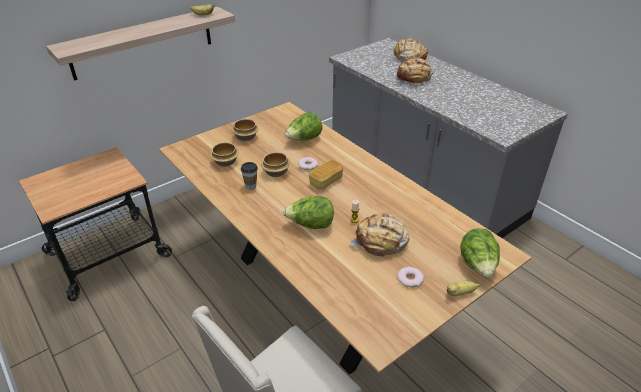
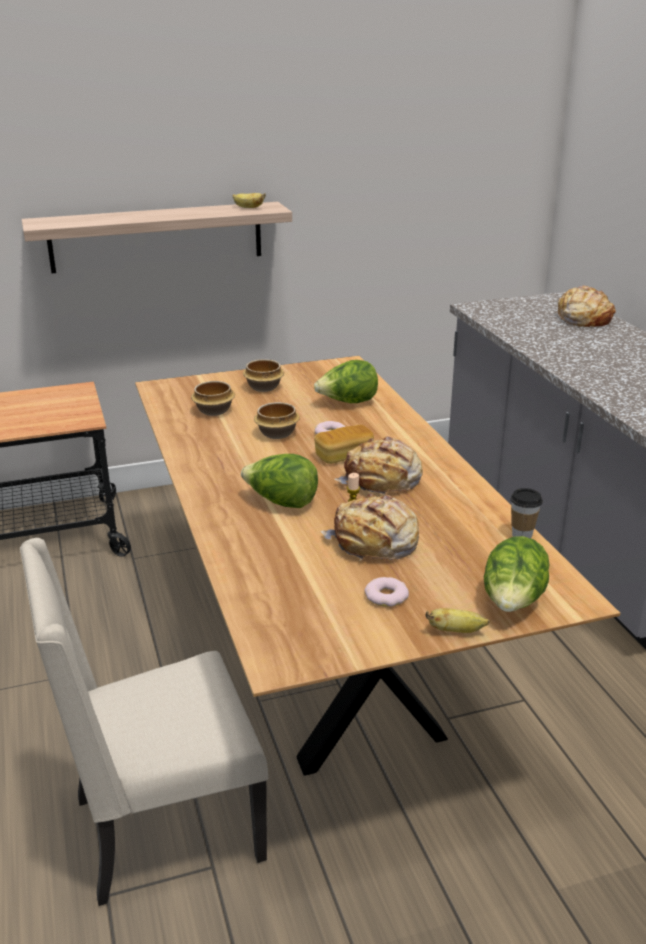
camera: 20 degrees right, 10 degrees down
cup [241,162,258,190] -> cup moved to [510,488,543,538]
bread [396,57,433,84] -> bread moved to [334,436,423,496]

